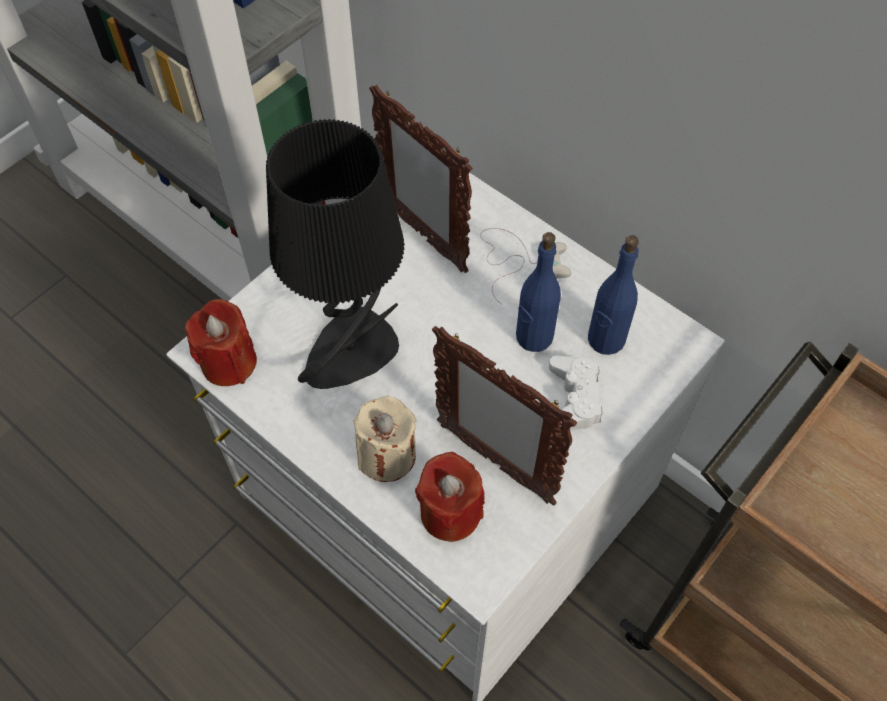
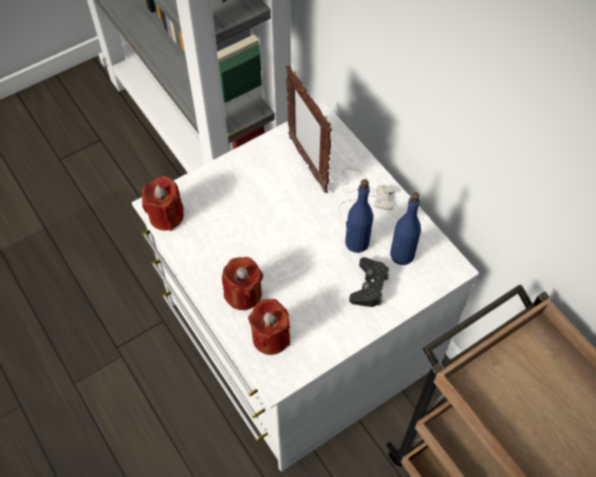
camera: 15 degrees right, 0 degrees up
black table lamp [266,119,405,389] -> none
beige candle [353,396,417,482] -> red candle [222,257,263,310]
picture frame [432,326,577,505] -> none
white game controller [549,355,602,430] -> black game controller [349,257,389,307]

